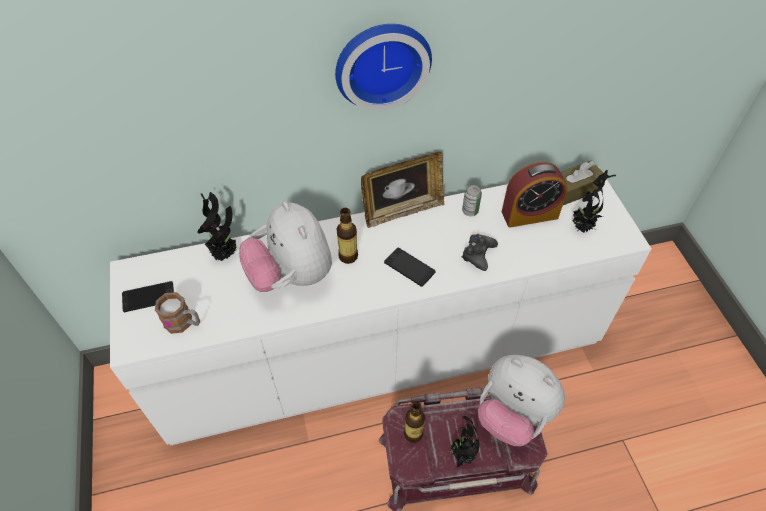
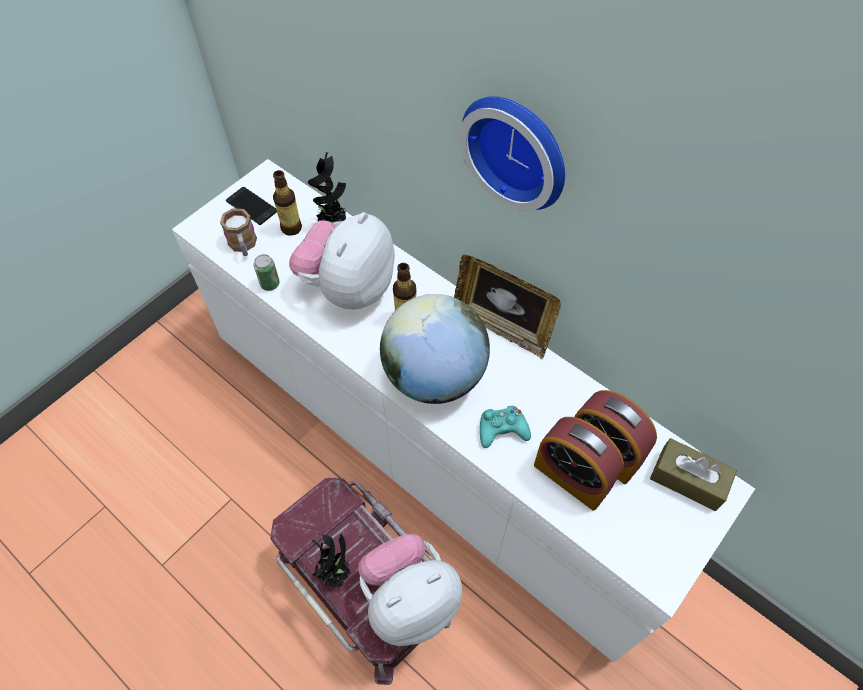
camera: 55 degrees right, 5 degrees up
phone [384,248,436,287] -> globe [380,294,490,404]
bottle [404,402,425,443] -> bottle moved to [273,170,302,236]
can [462,185,482,216] -> can moved to [254,254,280,291]
black game controller [462,234,498,271] -> turquoise game controller [480,406,531,448]
plush toy [478,355,565,446] -> plush toy turned 60 degrees clockwise [358,534,463,646]
potted plant [572,170,616,233] -> none
none -> alarm clock [534,417,624,511]

